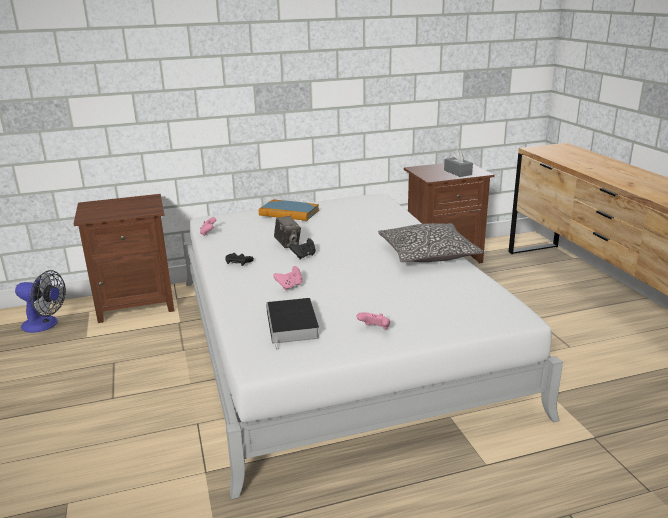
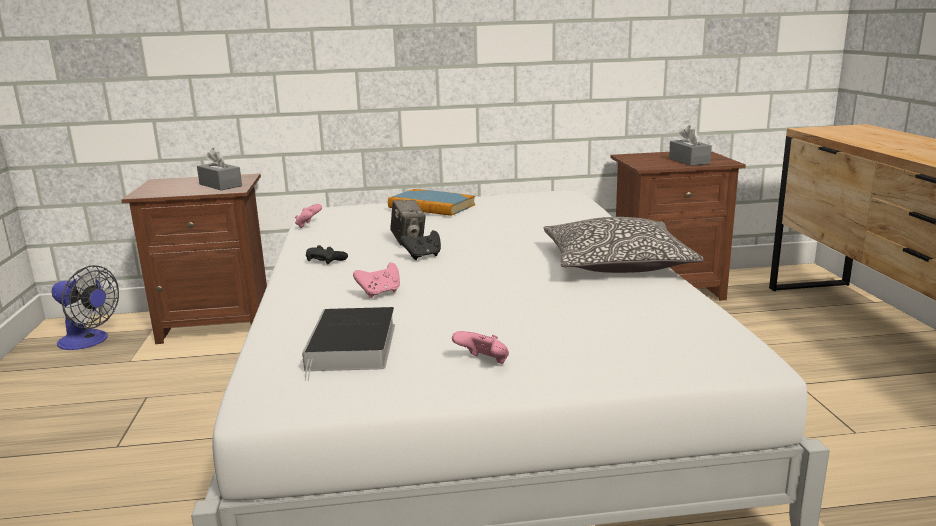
camera: 10 degrees right, 5 degrees down
none -> grey tissue box [197,148,242,190]

